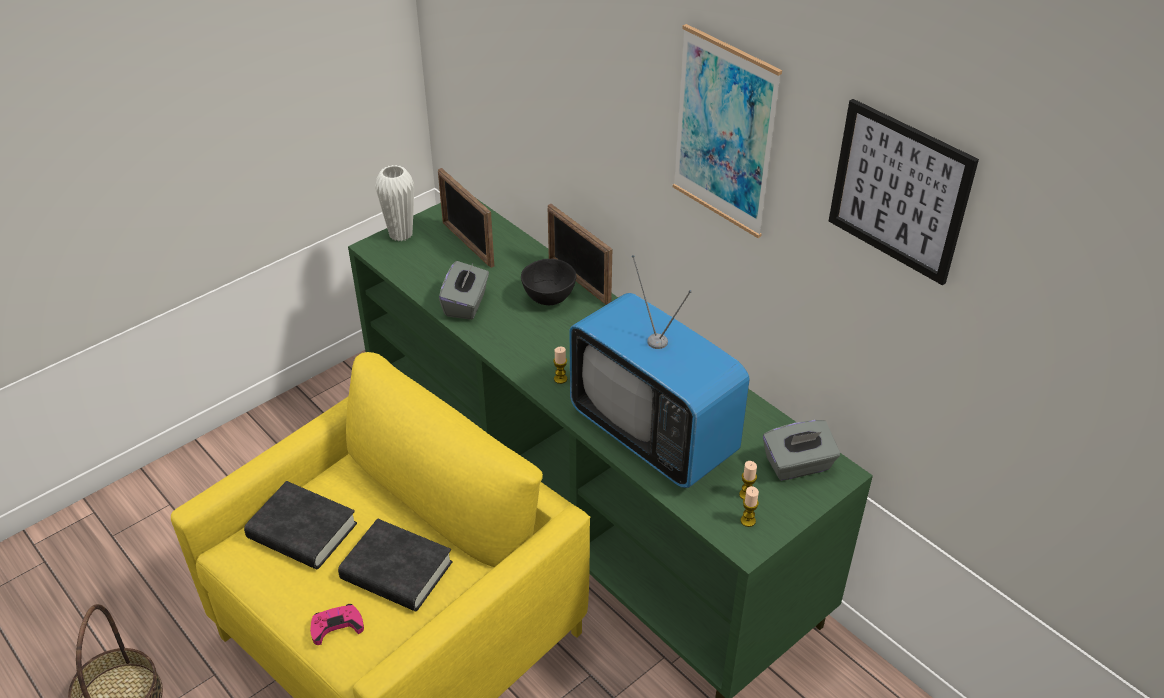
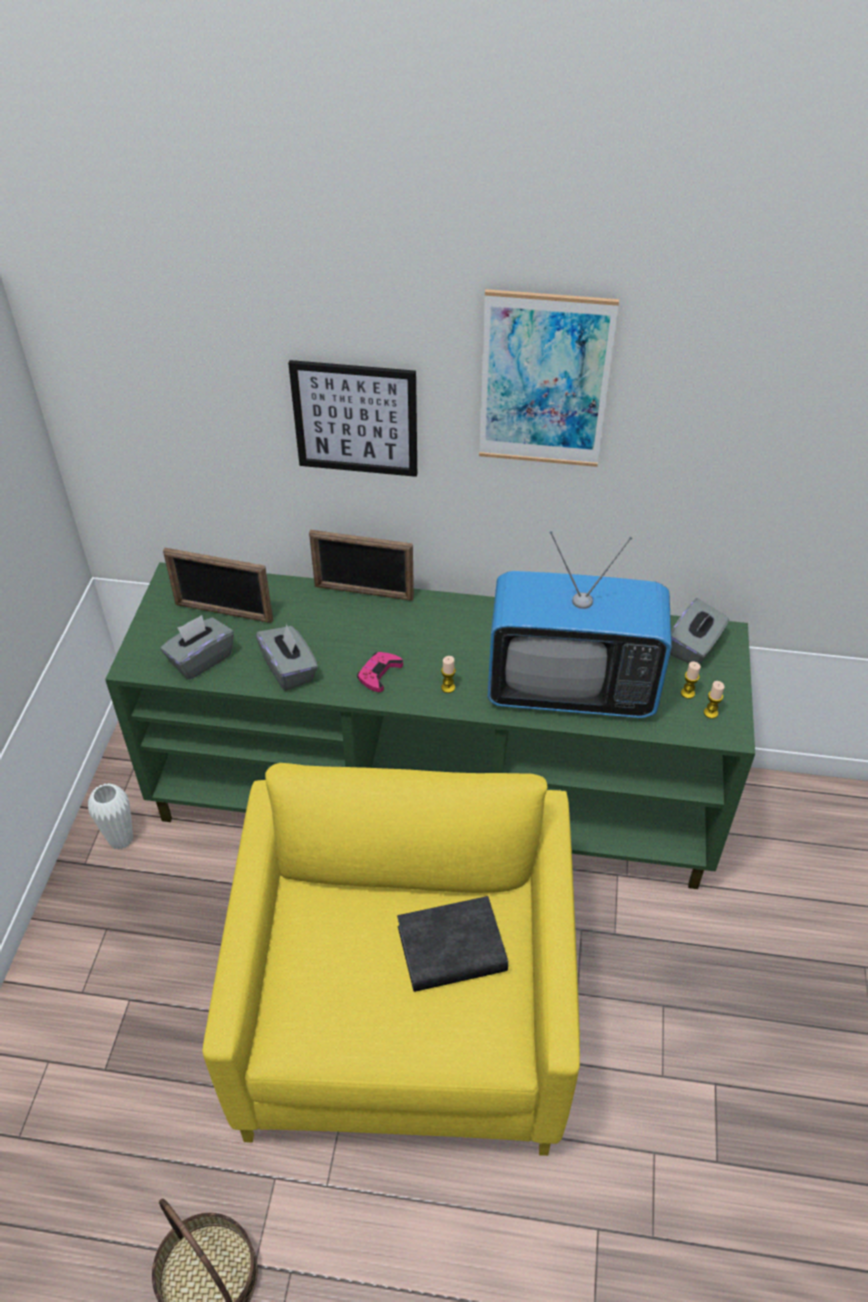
camera: 40 degrees left, 5 degrees up
black book [244,481,357,569] -> none
pink game controller [310,604,364,645] -> pink game controller moved to [357,652,403,692]
white vase [375,165,414,241] -> white vase moved to [88,783,133,850]
black bowl [521,259,576,305] -> none
picture [829,99,979,285] -> picture moved to [288,360,417,477]
none -> grey tissue box [161,615,234,680]

